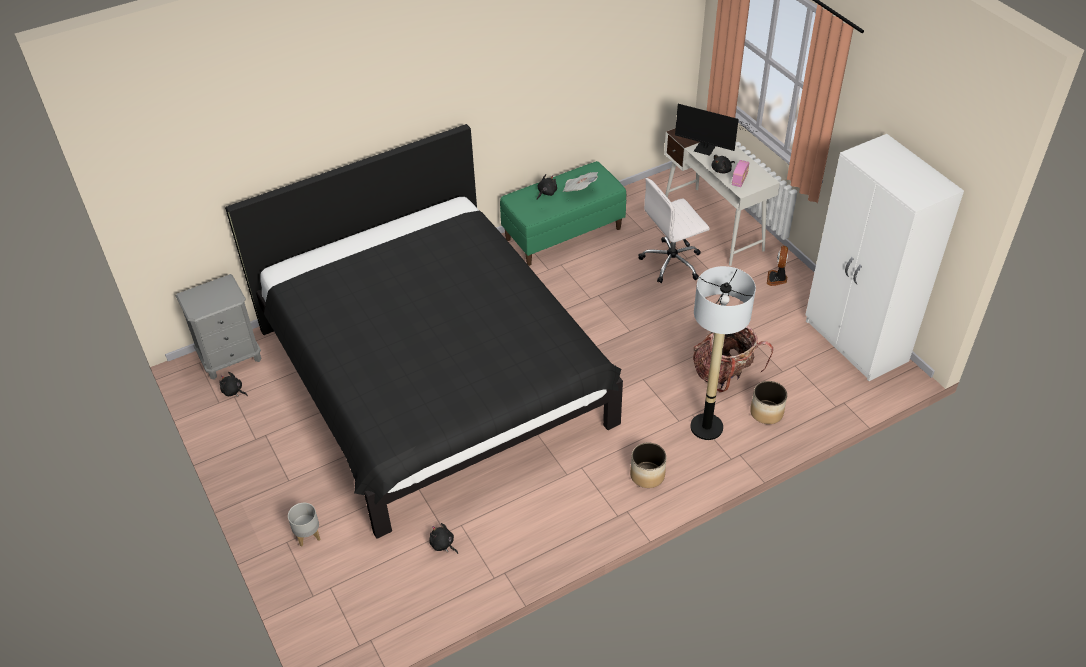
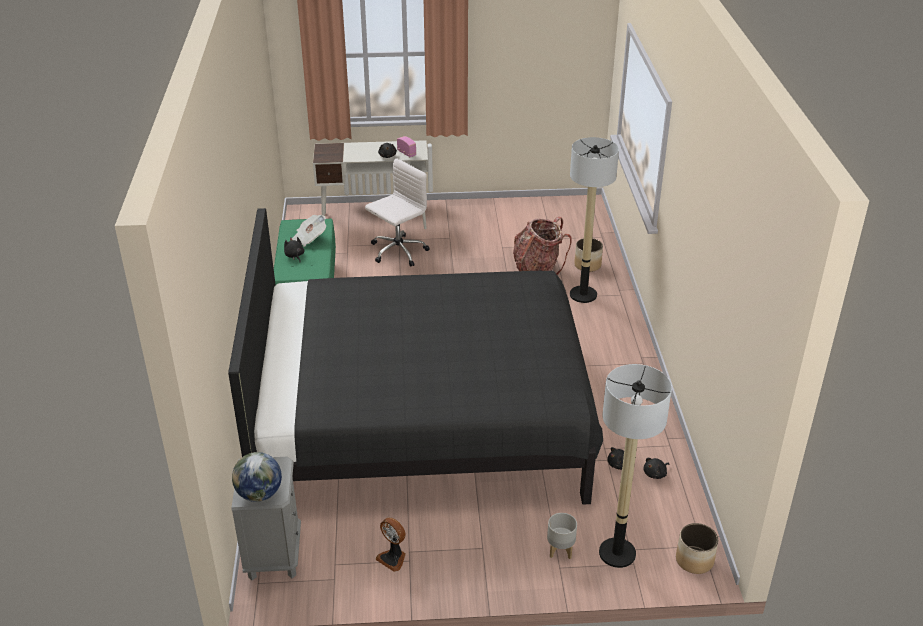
camera: 65 degrees left, 10 degrees down
black plush toy [219,372,248,397] -> black plush toy moved to [644,458,669,479]
planter [630,443,666,488] -> planter moved to [676,523,718,574]
white office chair [638,178,710,283] -> white office chair turned 135 degrees counterclockwise [365,158,429,267]
monitor [675,104,756,156] -> none
fan [767,246,788,286] -> fan moved to [375,518,406,572]
white wardrobe [805,134,964,381] -> none
none -> globe [232,452,282,502]
none -> floor lamp [599,364,672,568]

